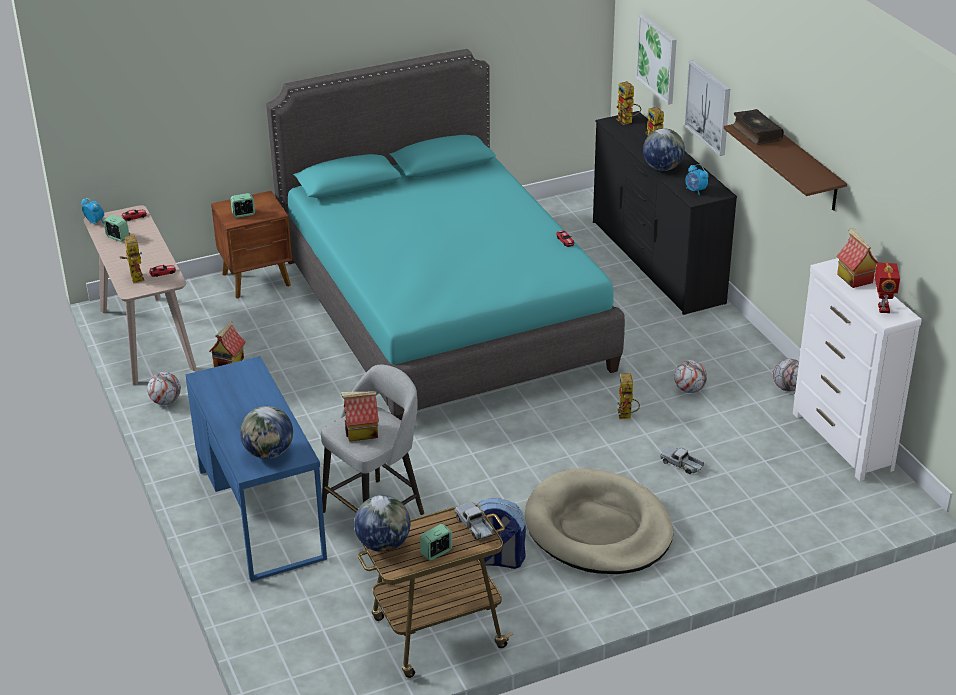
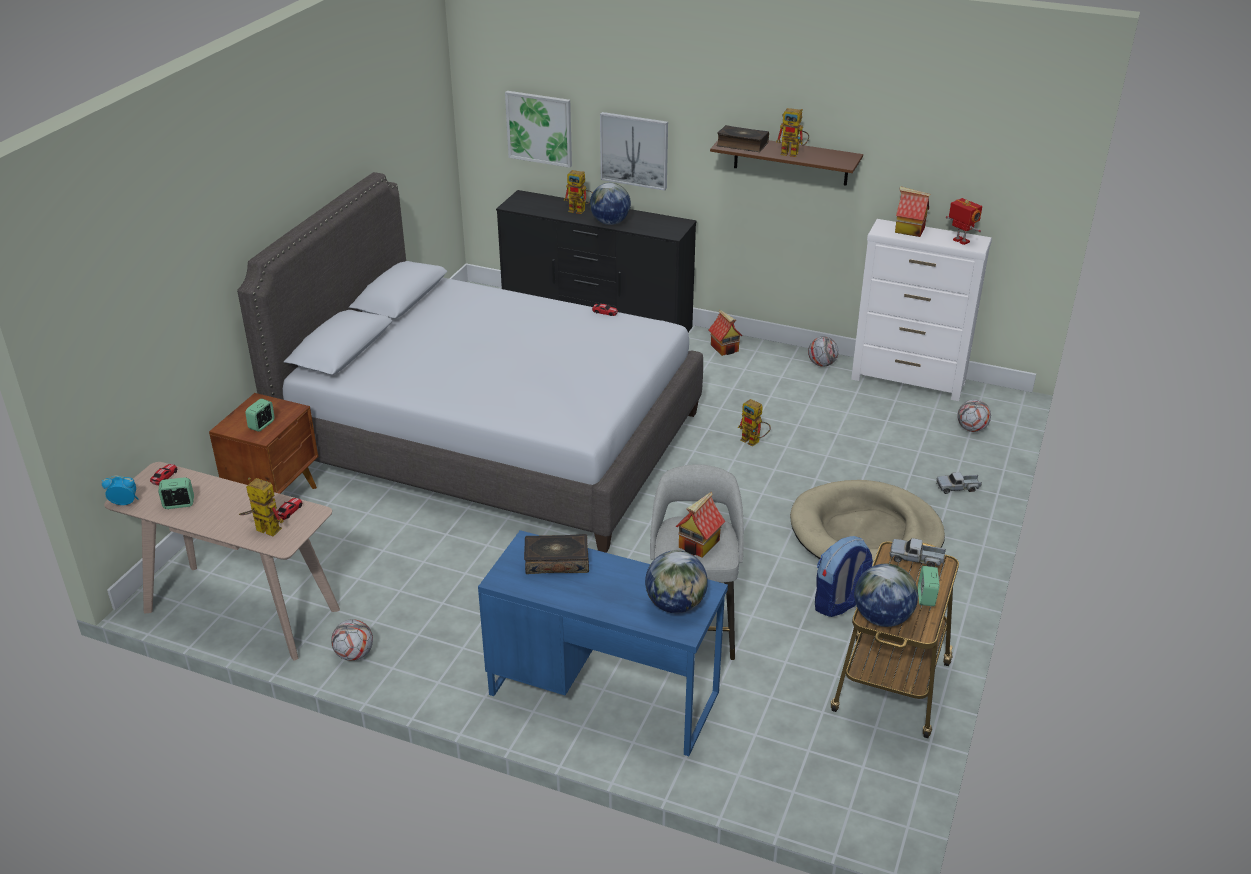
camera: 45 degrees left, 0 degrees up
toy house [209,322,246,367] -> toy house moved to [708,310,742,356]
turquoise bed [266,49,625,420] -> grey bed [237,172,703,553]
toy robot [616,81,641,125] -> toy robot moved to [776,108,809,157]
toy truck [660,446,704,474] -> toy truck moved to [936,472,982,494]
football [674,360,707,393] -> football moved to [957,399,991,432]
alarm clock [685,164,709,195] -> none
none -> book [524,534,589,574]

